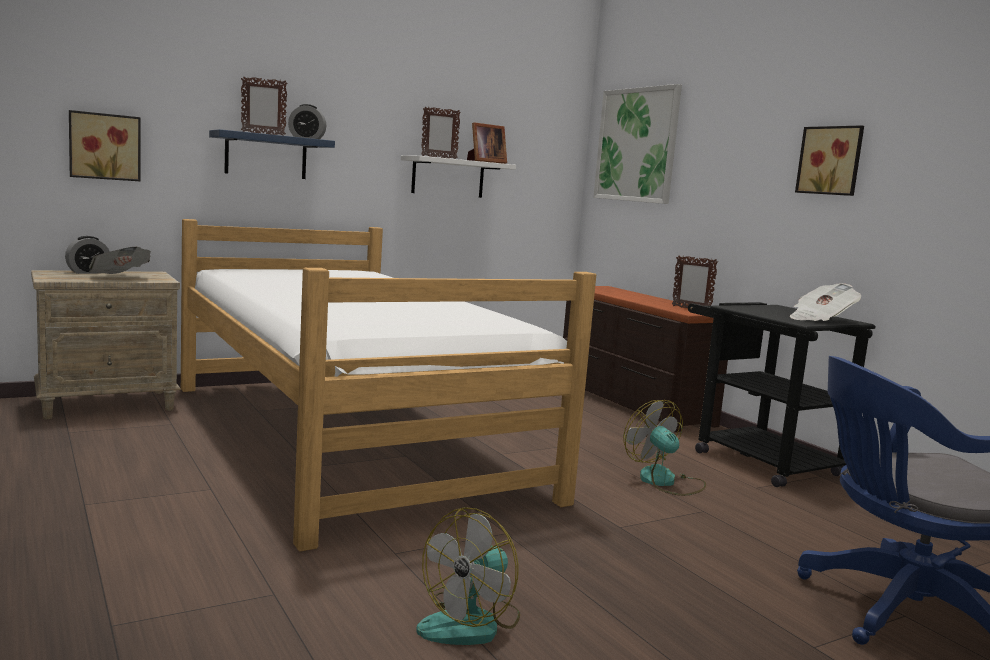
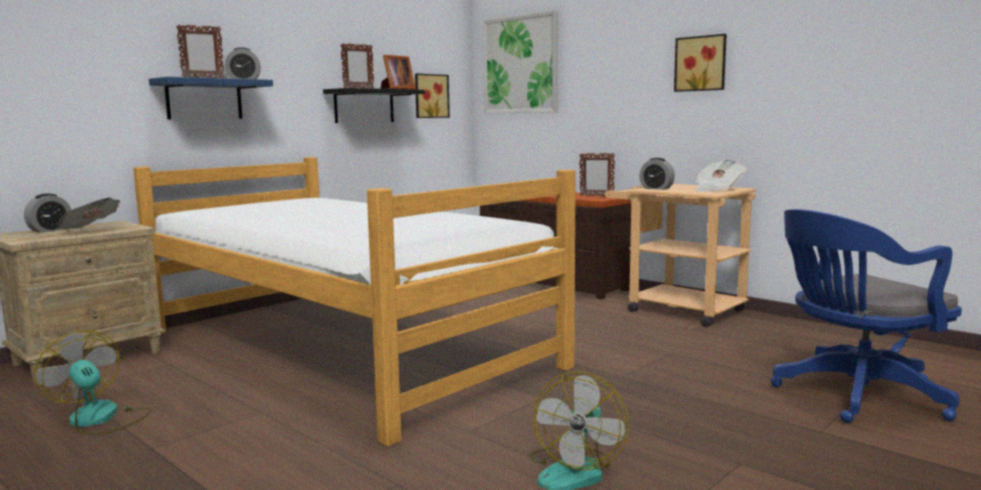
camera: 15 degrees left, 0 degrees up
picture [69,110,140,181] -> picture moved to [415,74,450,118]
white shelf [401,155,516,198] -> black shelf [323,88,425,123]
fan [623,400,706,496] -> fan moved to [34,331,152,435]
black cart [688,303,875,487] -> beige cart [605,184,756,327]
none -> alarm clock [639,158,675,190]

